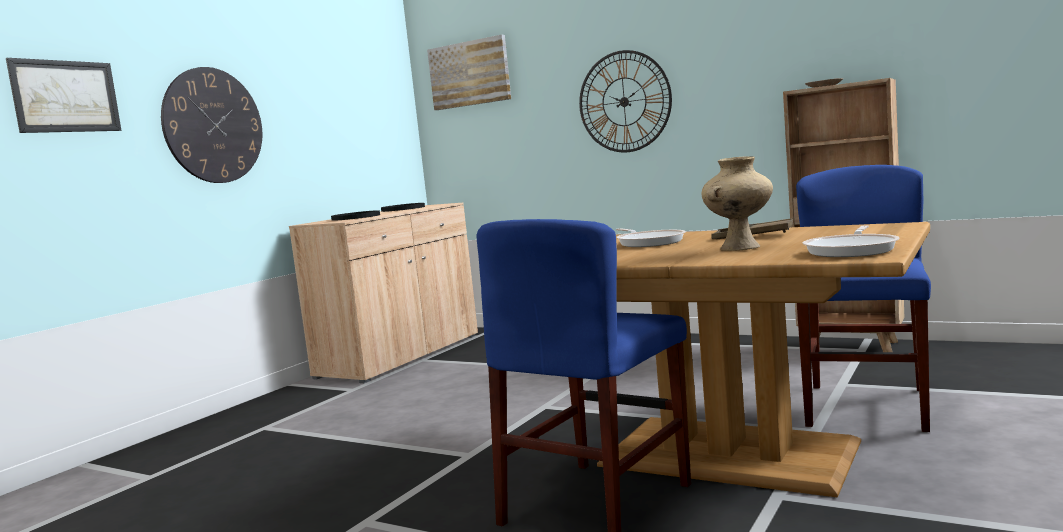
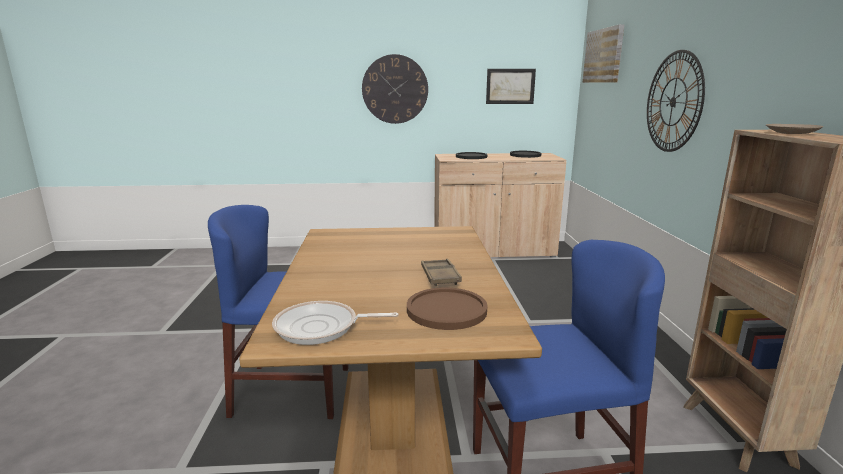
camera: 55 degrees right, 10 degrees up
picture [6,58,122,133] -> picture moved to [486,69,536,104]
frying pan [616,228,686,247] -> none
beige vase [702,156,773,251] -> none
none -> brown plate [407,288,487,330]

